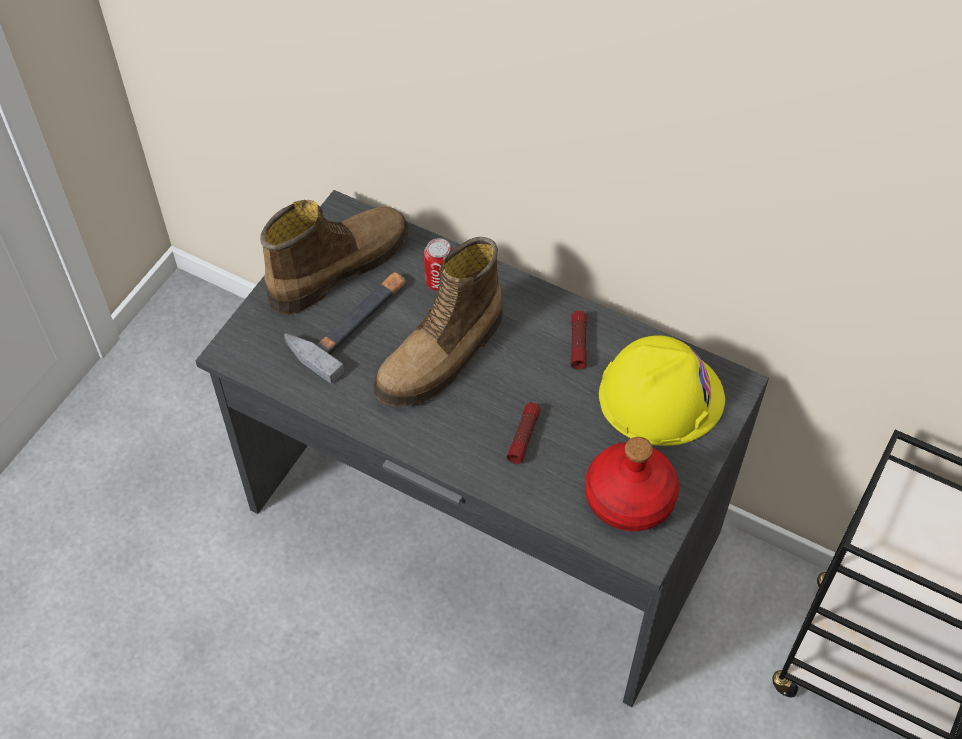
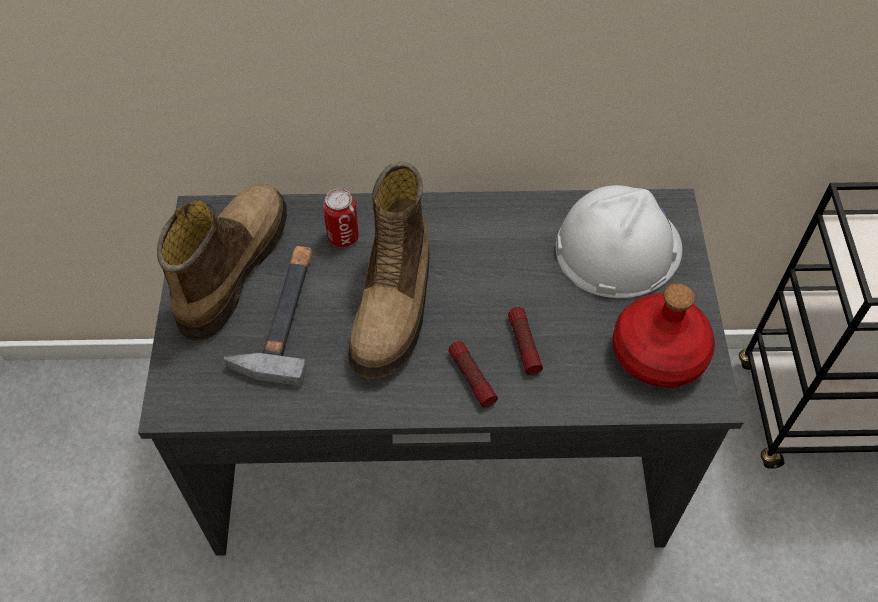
camera: 30 degrees left, 0 degrees up
flashlight [571,311,587,369] -> flashlight moved to [448,341,498,408]
yellow hard hat [599,335,725,446] -> white hard hat [556,185,682,298]

